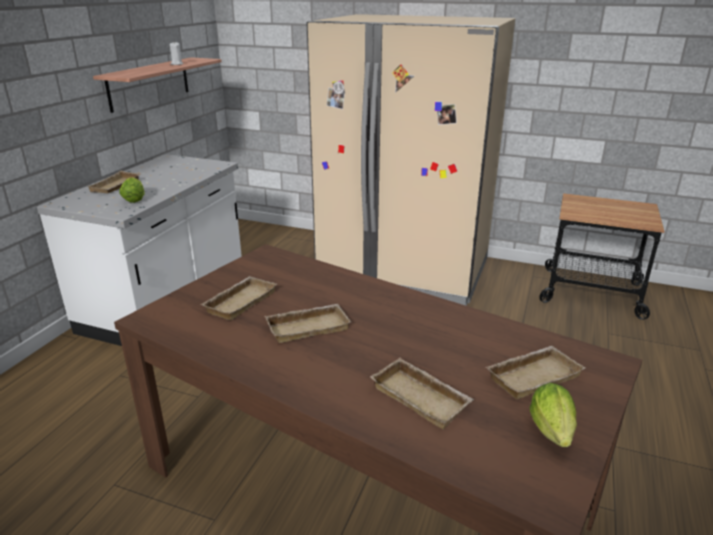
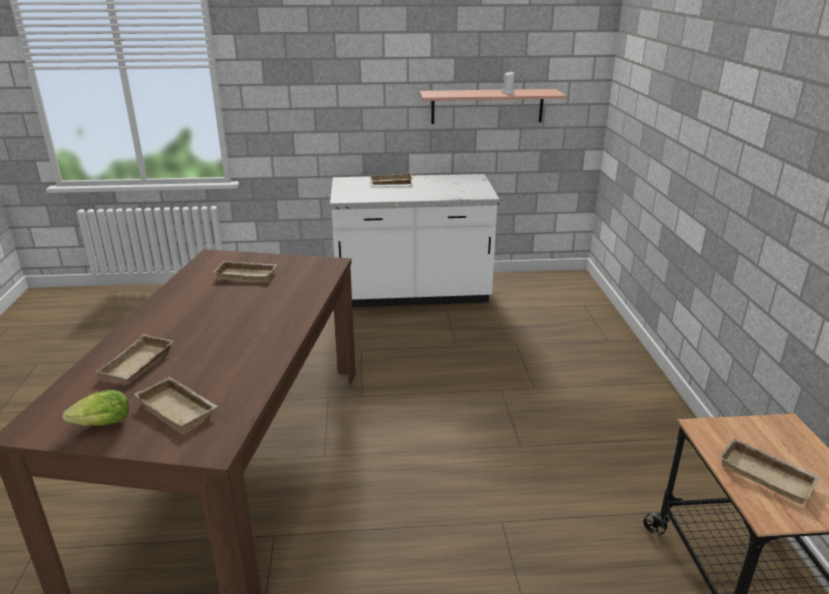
camera: 65 degrees right, 0 degrees up
lettuce [119,177,145,203] -> none
beige tray [265,304,351,343] -> beige tray moved to [719,438,820,505]
beige fridge [306,14,515,306] -> none

